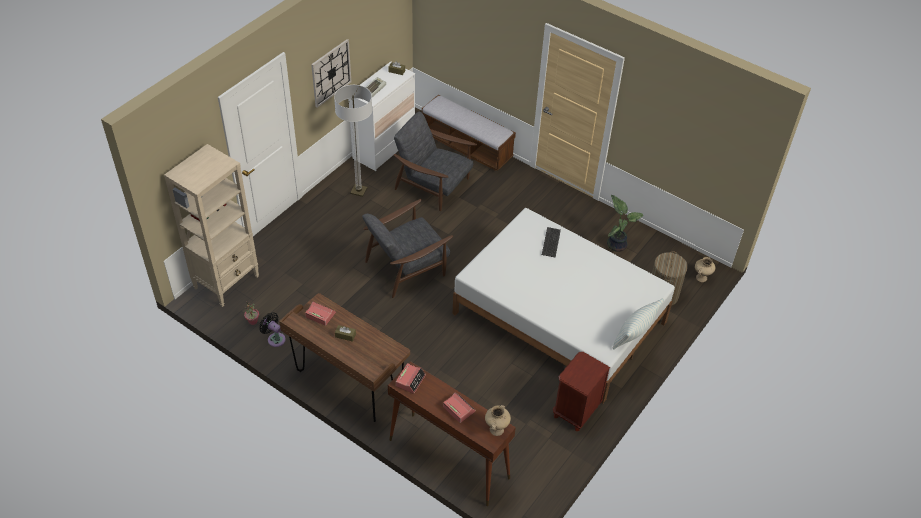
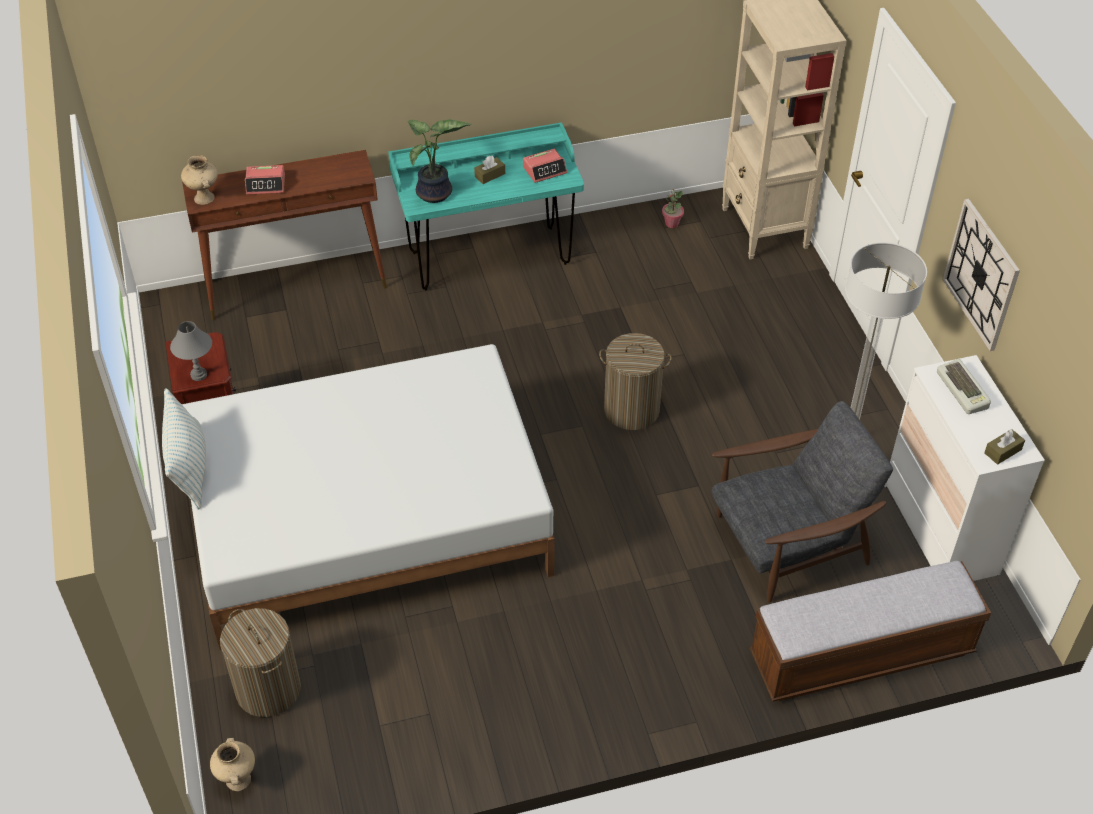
camera: 130 degrees right, 0 degrees up
black fan [259,312,286,347] -> none
brown desk [279,293,410,422] -> turquoise desk [388,122,584,291]
grey armchair [362,199,453,298] -> laundry basket [599,333,672,430]
alarm clock [396,363,426,394] -> none
keyboard [542,227,561,258] -> none
potted plant [607,195,643,252] -> potted plant moved to [407,119,472,203]
none -> grey table lamp [170,321,212,381]

